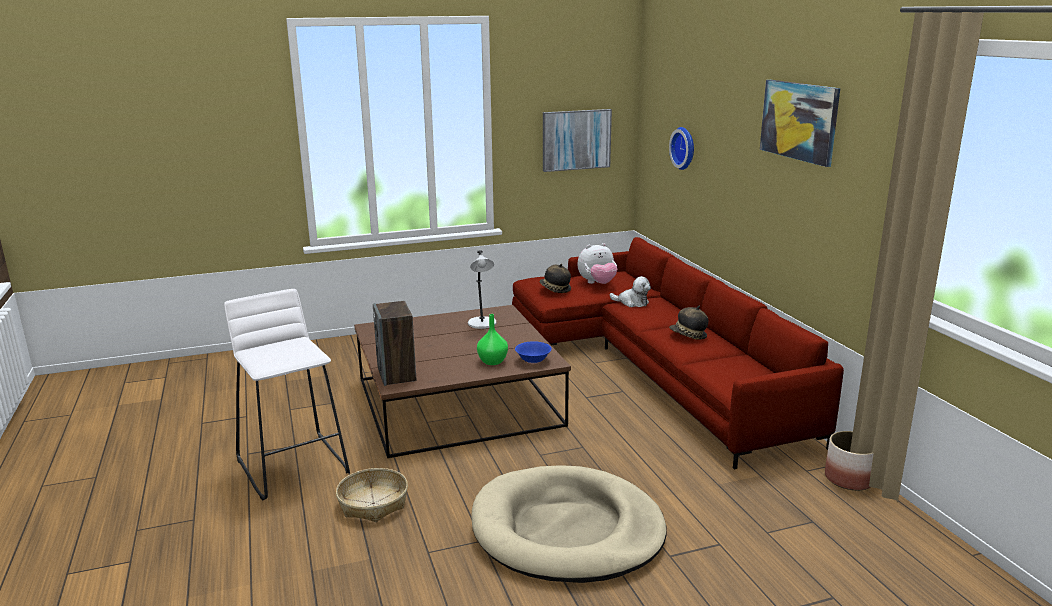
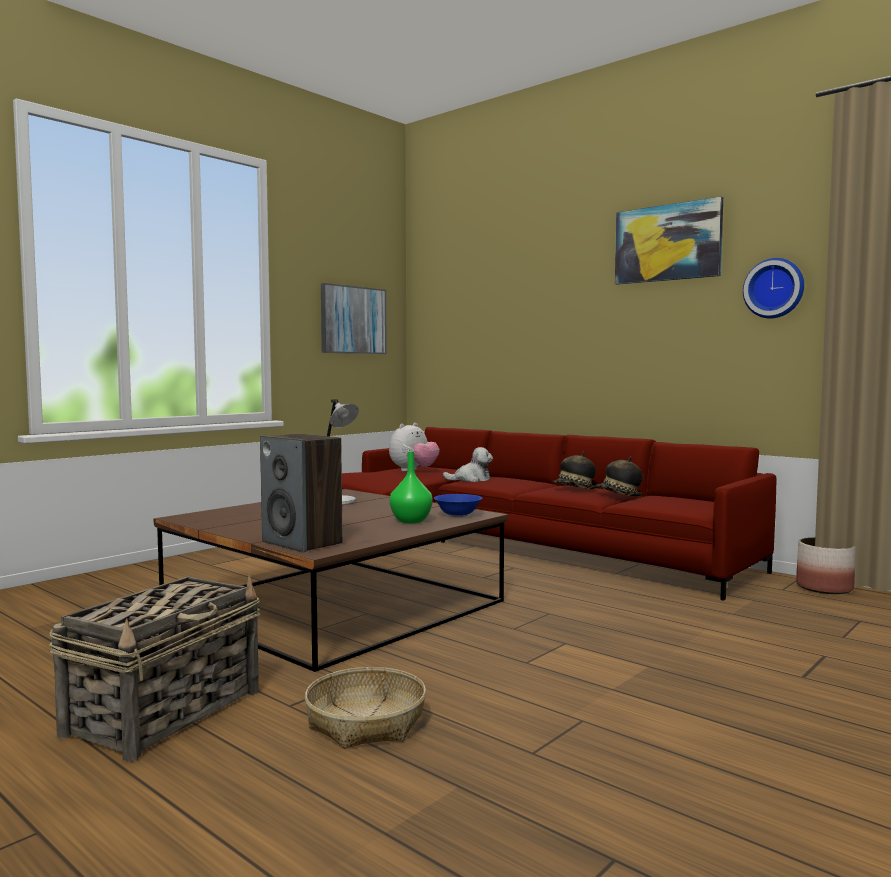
camera: 30 degrees left, 15 degrees down
white stool [224,289,350,500] -> basket [49,575,260,762]
beige dog bed [472,465,667,583] -> none
hat [539,264,571,293] -> hat moved to [596,457,643,497]
wall clock [669,127,694,170] -> wall clock moved to [743,258,804,319]

